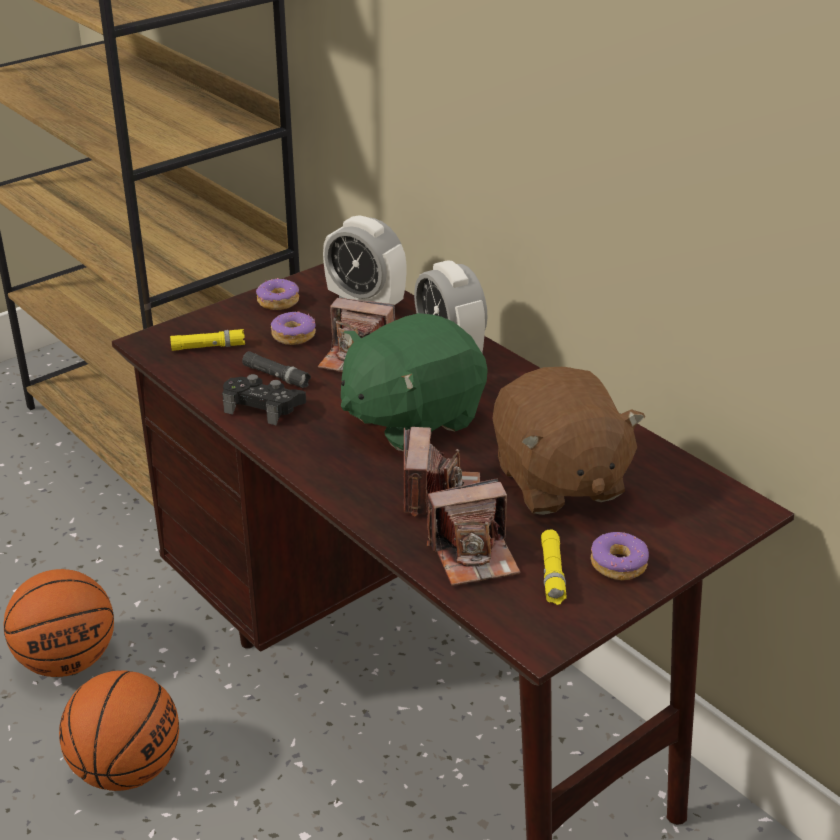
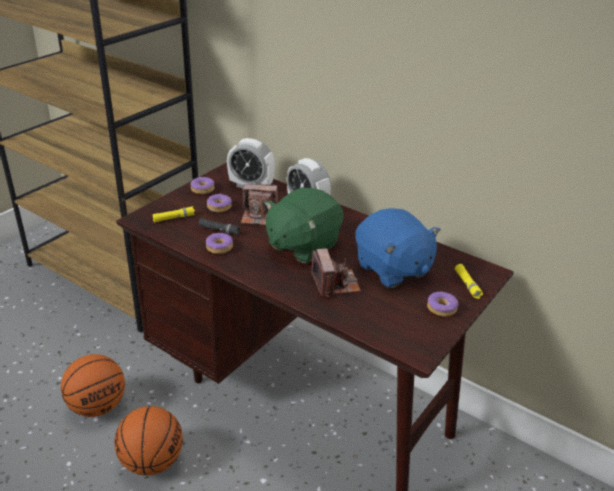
camera: 15 degrees left, 0 degrees up
black game controller [222,374,306,426] -> donut [206,233,233,254]
camera [427,478,520,586] -> none
brown plush toy [493,367,645,515] -> blue plush toy [355,208,441,288]
yellow flashlight [541,529,567,605] -> yellow flashlight moved to [455,264,483,299]

